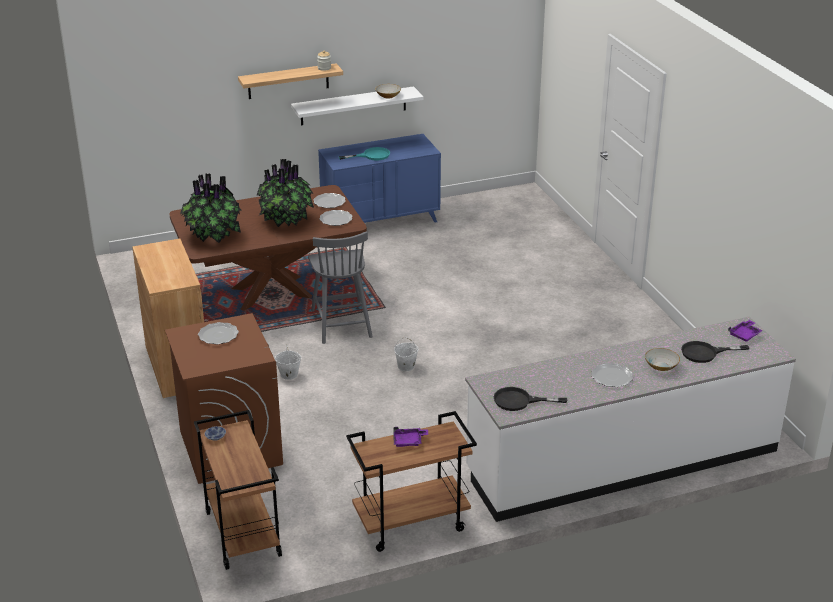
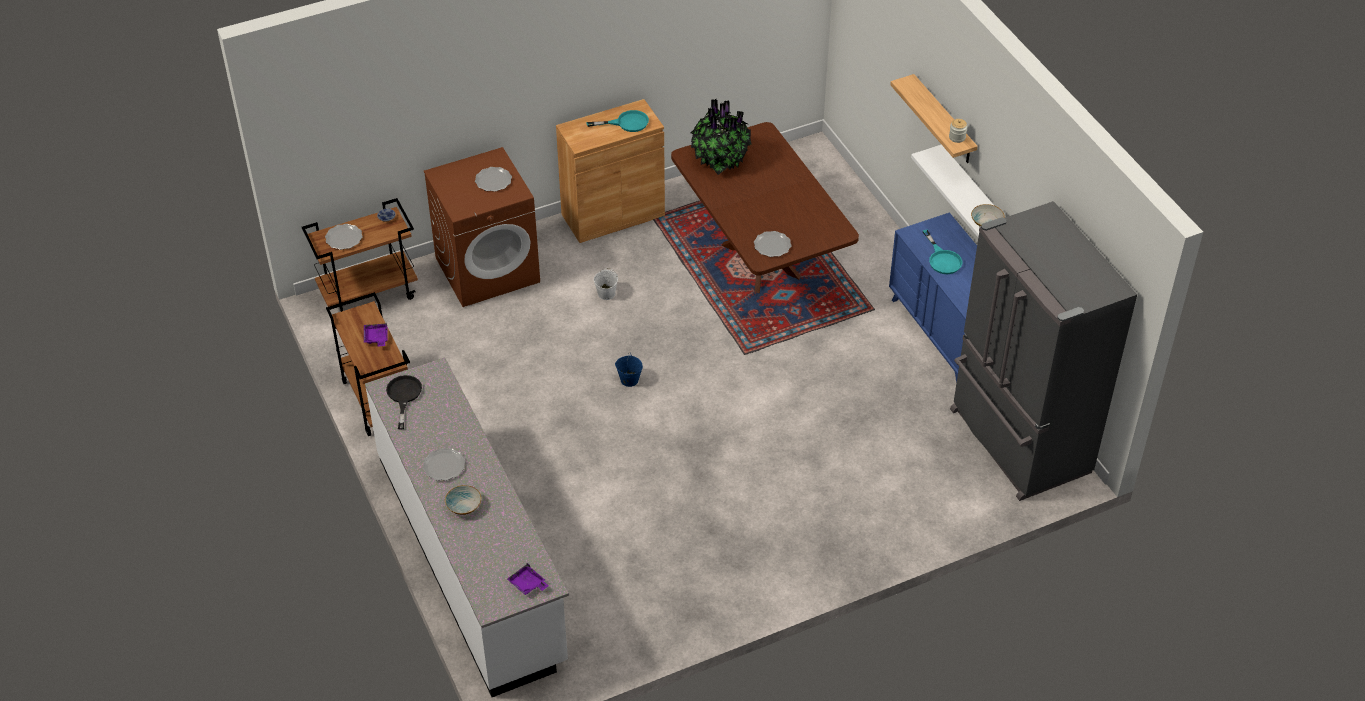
camera: 85 degrees right, 15 degrees up
potted plant [257,159,314,227] -> none
grey chair [308,231,373,344] -> none
plate [313,193,346,208] -> plate moved to [325,224,363,250]
white bucket [394,337,419,371] -> blue bucket [615,352,643,387]
black frying pan [681,341,749,363] -> none
none -> turquoise frying pan [587,110,649,132]
none -> grey fridge [950,201,1137,501]

